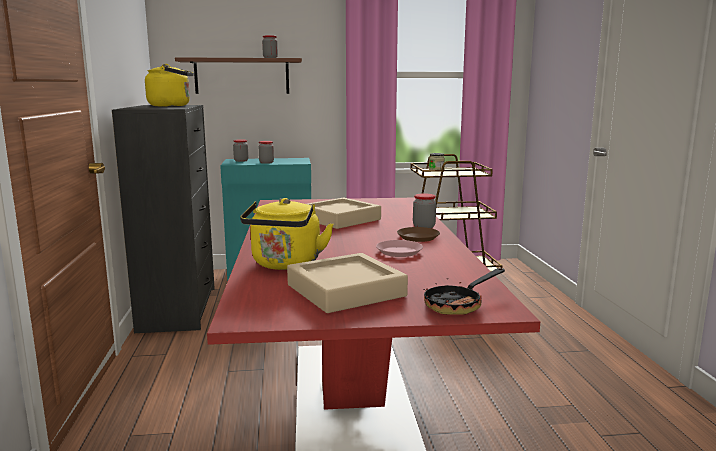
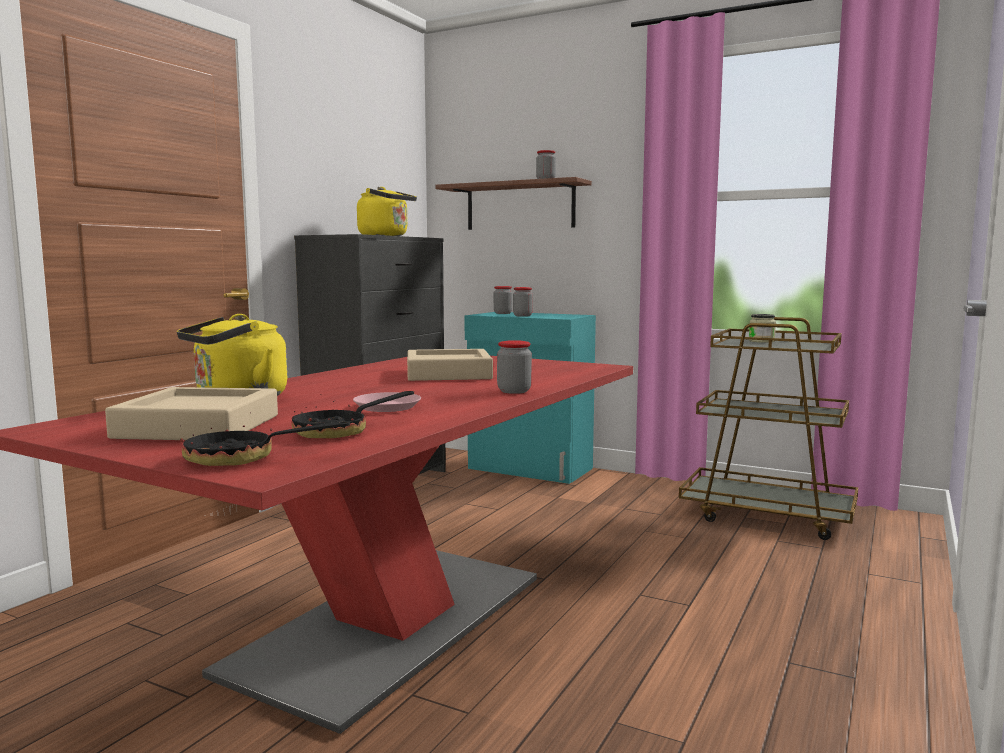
camera: 35 degrees right, 5 degrees down
brown plate [397,227,440,242] -> none
none -> frying pan [292,391,414,439]

